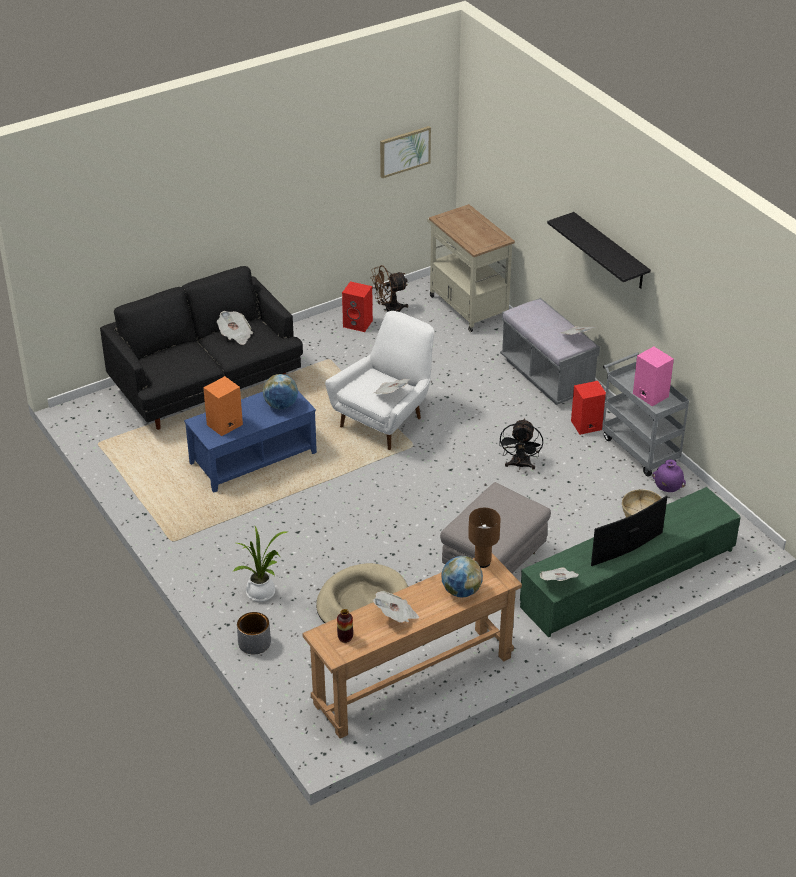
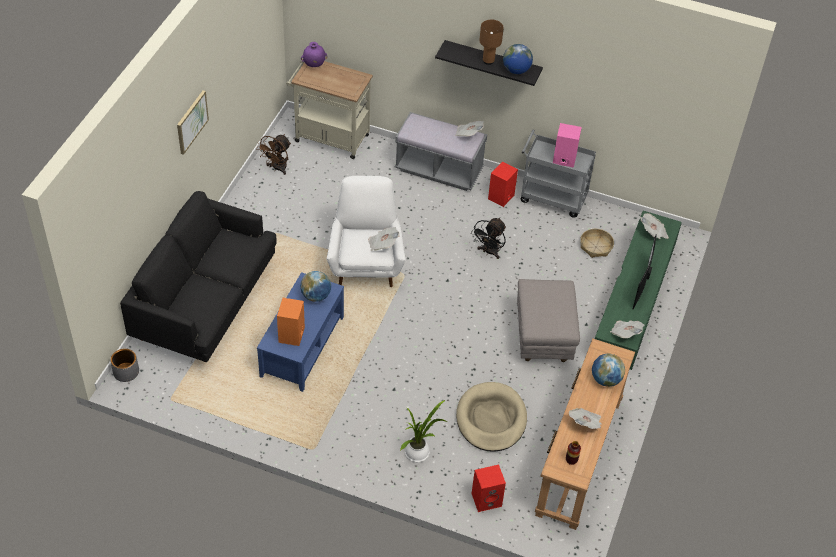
camera: 40 degrees left, 10 degrees up
newspaper [217,311,253,345] -> newspaper moved to [640,213,669,239]
grey planter [237,612,271,654] -> grey planter moved to [110,348,139,382]
red speaker [342,281,373,332] -> red speaker moved to [471,465,506,512]
picture [380,126,431,178] -> picture moved to [177,90,209,155]
brown table lamp [468,508,500,568] -> brown table lamp moved to [480,20,504,65]
black fan [499,418,543,470] -> black fan turned 60 degrees clockwise [473,218,506,259]
purple vase [652,459,686,492] -> purple vase moved to [301,42,328,67]
none -> globe [503,44,533,74]

